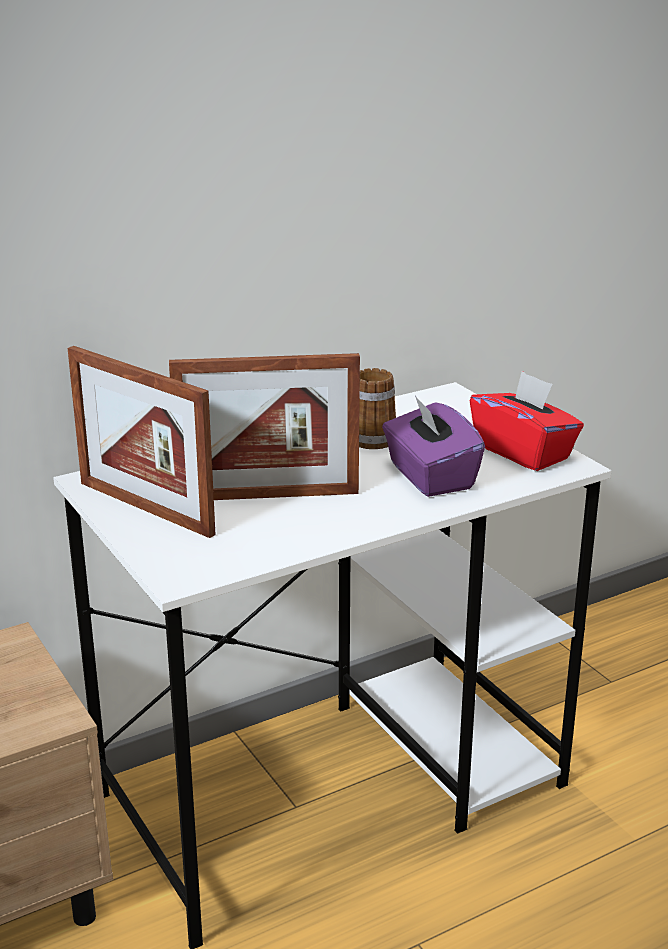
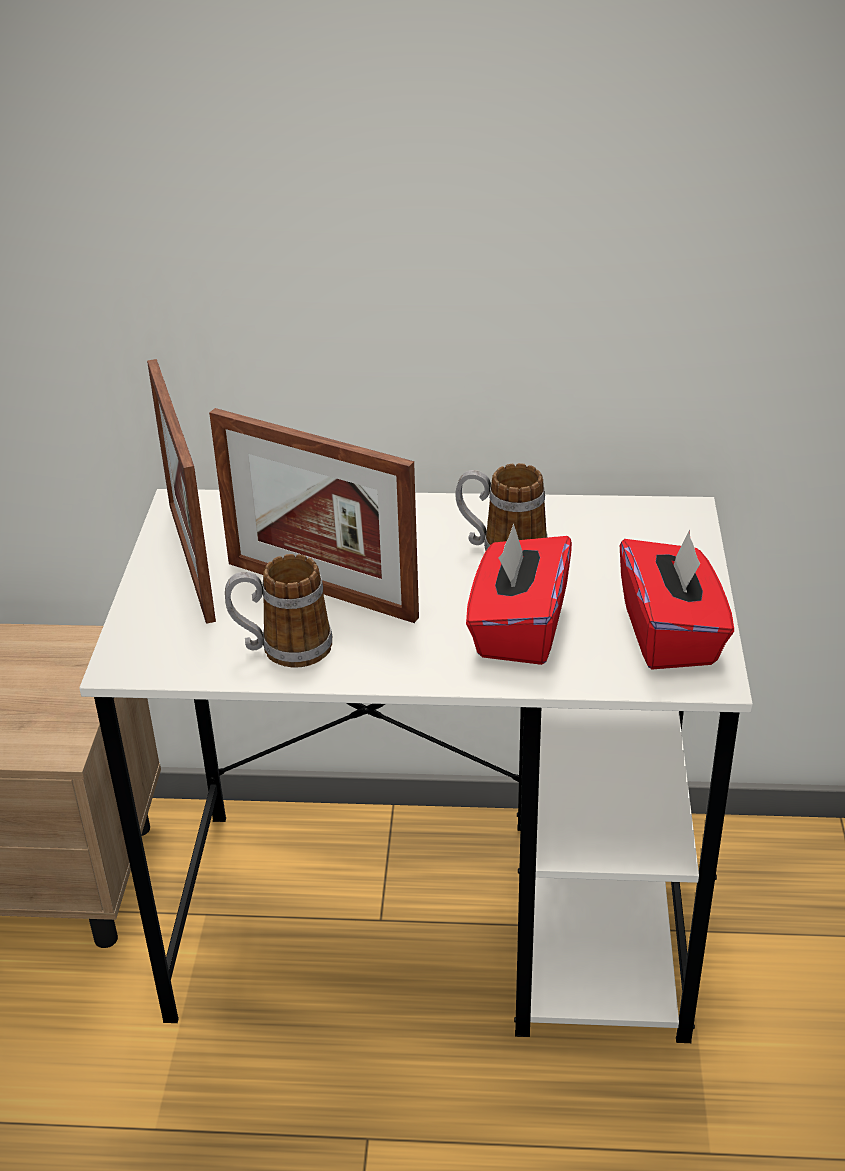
camera: 35 degrees right, 10 degrees up
purple tissue box [382,396,485,497] -> red tissue box [466,524,572,665]
none -> mug [225,554,332,668]

